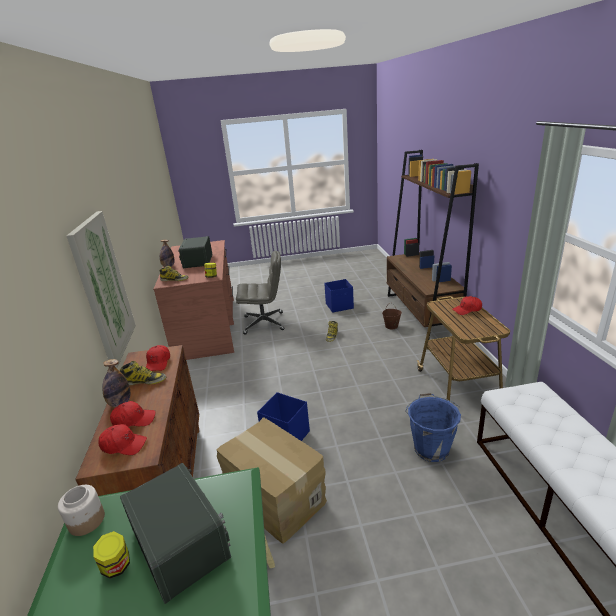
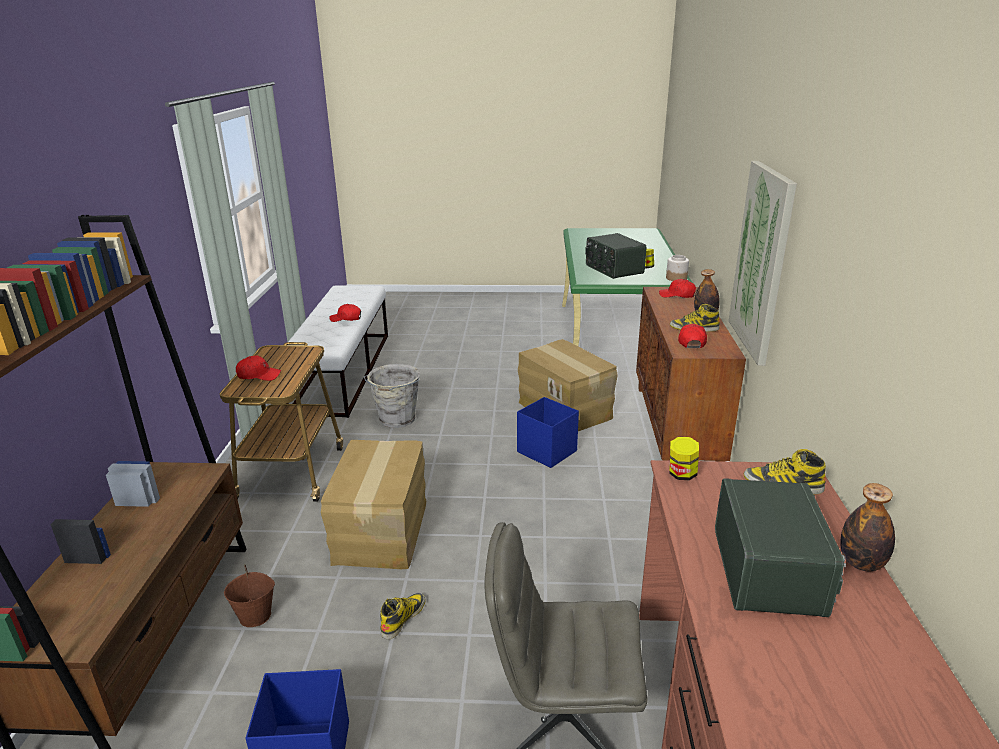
camera: 170 degrees left, 0 degrees up
red cap [110,401,156,427] -> red cap moved to [329,304,361,322]
blue bucket [405,393,461,462] -> grey bucket [364,364,420,428]
none -> cardboard box [321,440,426,569]

